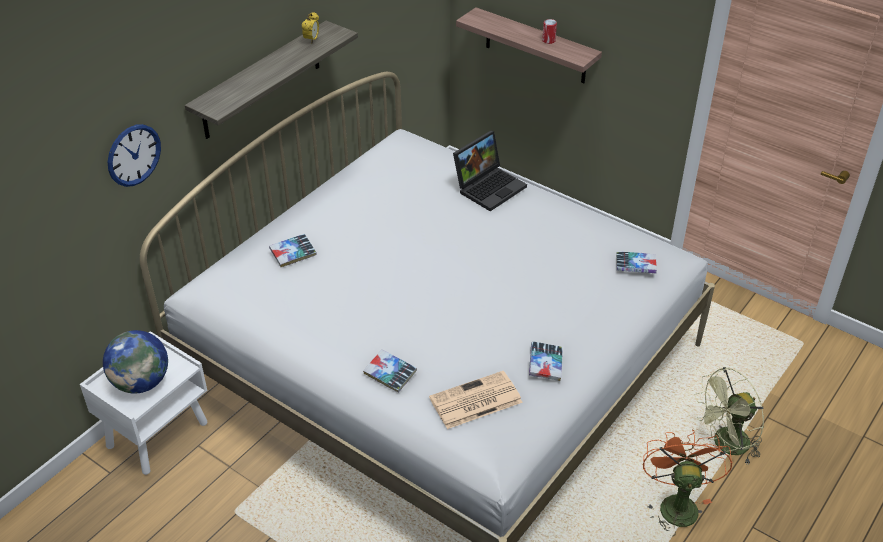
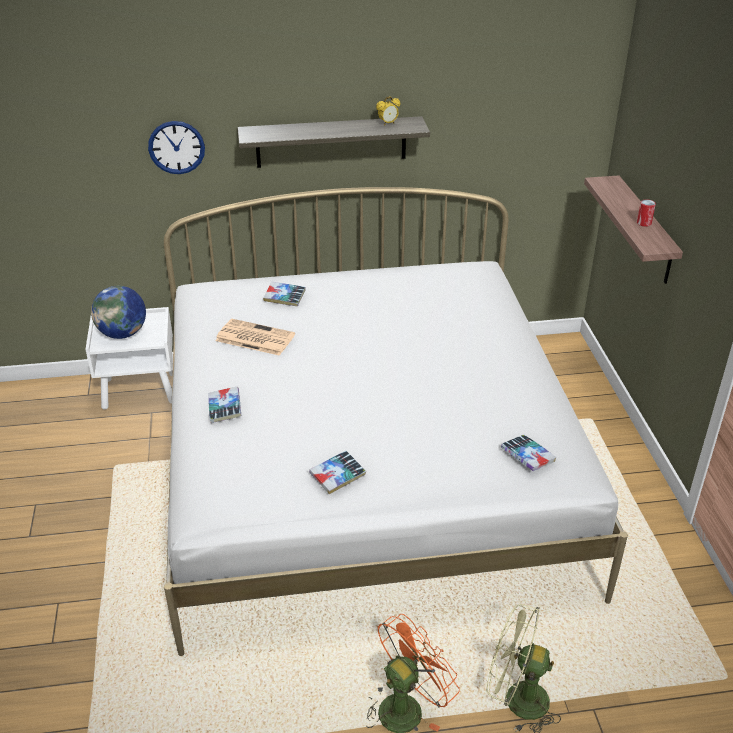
camera: 45 degrees right, 5 degrees down
newspaper [429,371,523,429] -> newspaper moved to [215,319,295,356]
laptop [453,131,527,211] -> none

